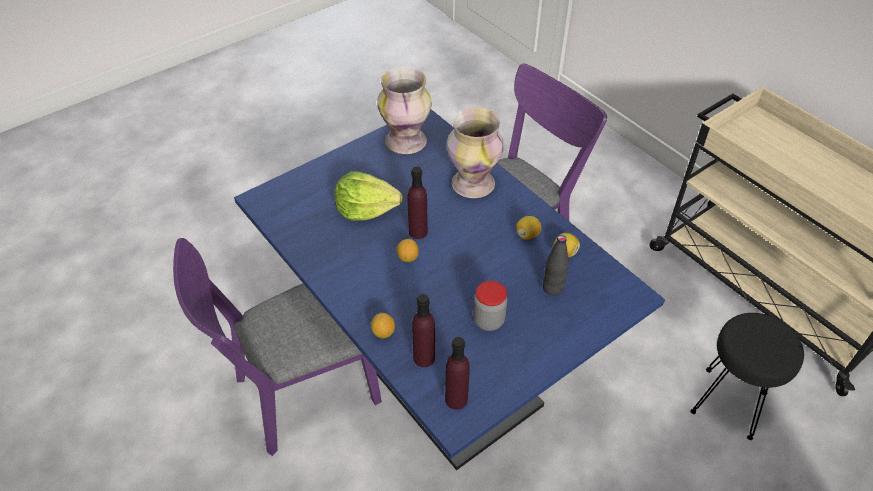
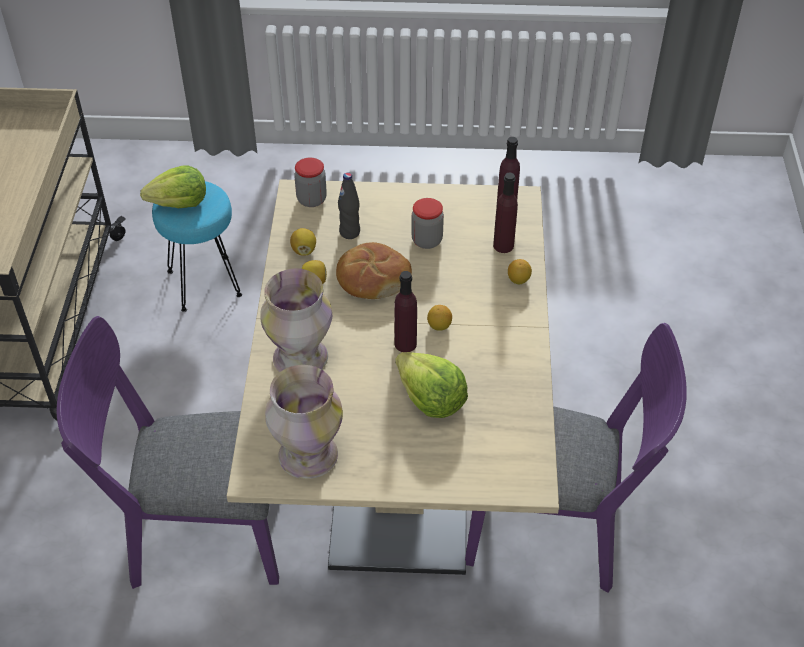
camera: 140 degrees left, 0 degrees up
blue dining table [234,109,665,470] -> beige dining table [227,179,559,575]
black stool [690,313,804,440] -> turquoise stool [152,181,242,312]
none -> lettuce [140,166,206,208]
none -> jar [294,158,327,207]
none -> bread [336,242,412,299]

